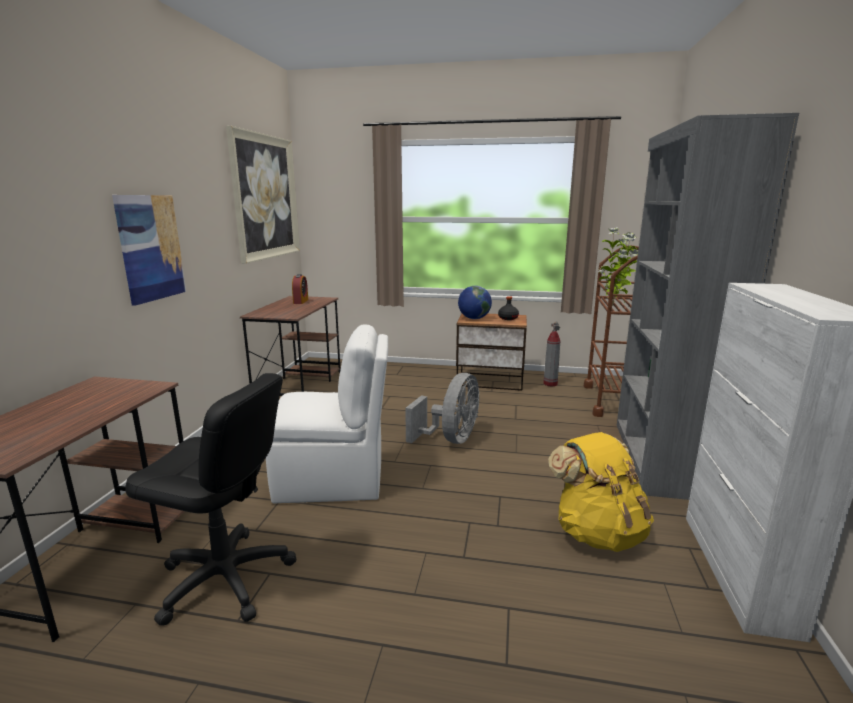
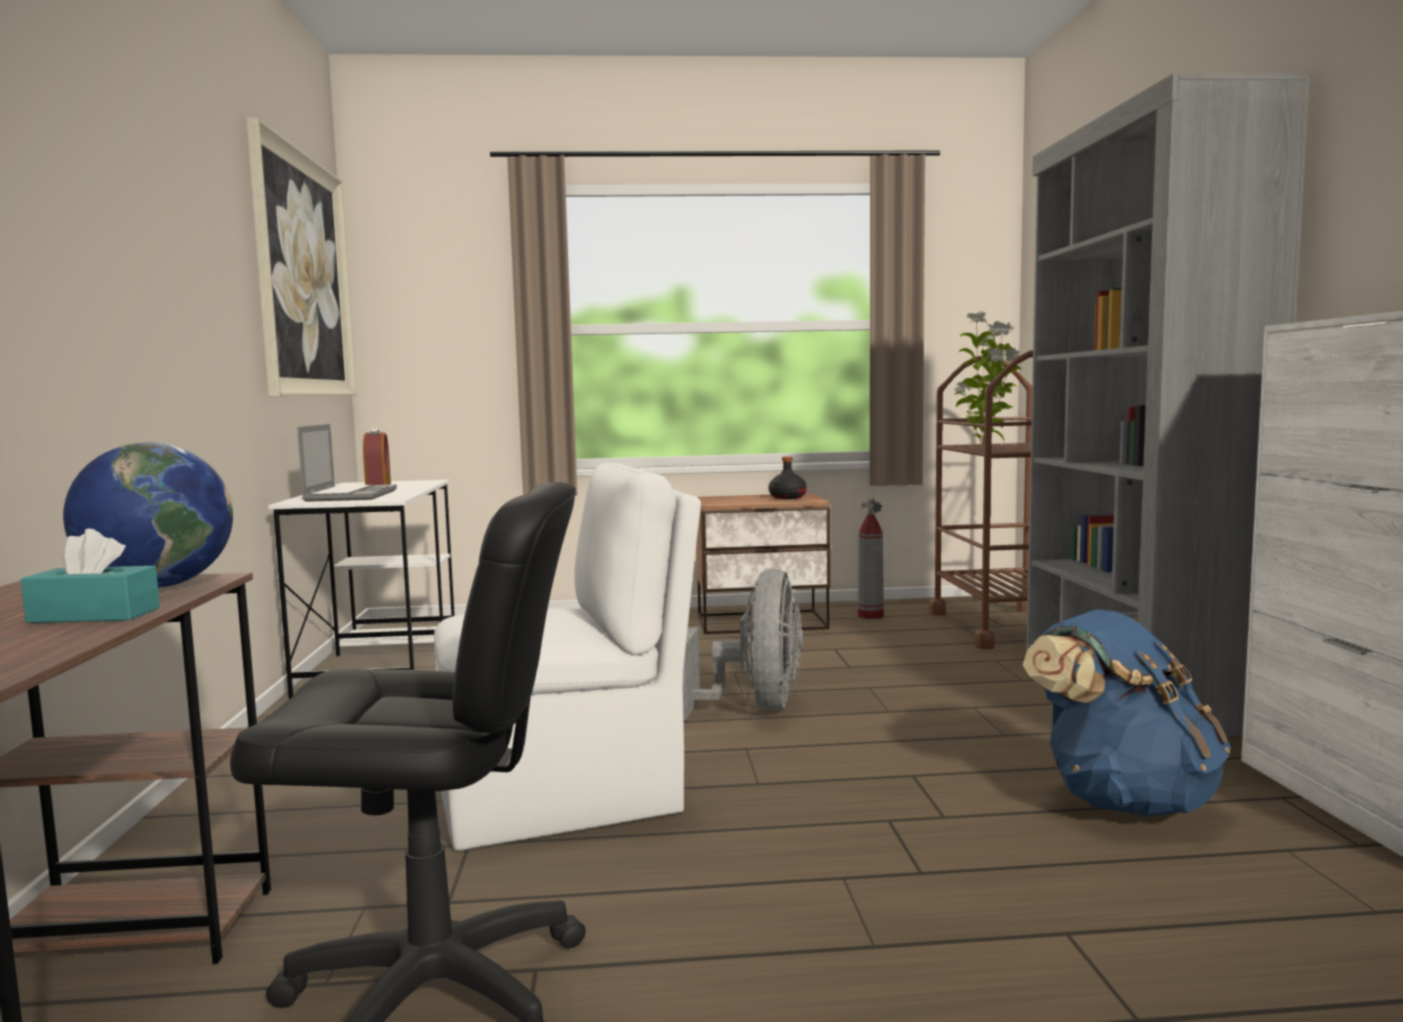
camera: 15 degrees left, 10 degrees down
picture [112,195,186,306] -> none
brown desk [240,296,340,396] -> white desk [268,480,455,699]
globe [458,286,492,319] -> globe moved to [63,442,233,588]
yellow backpack [548,432,654,552] -> blue backpack [1023,609,1231,816]
none -> turquoise tissue box [21,529,160,623]
none -> laptop [297,424,397,502]

